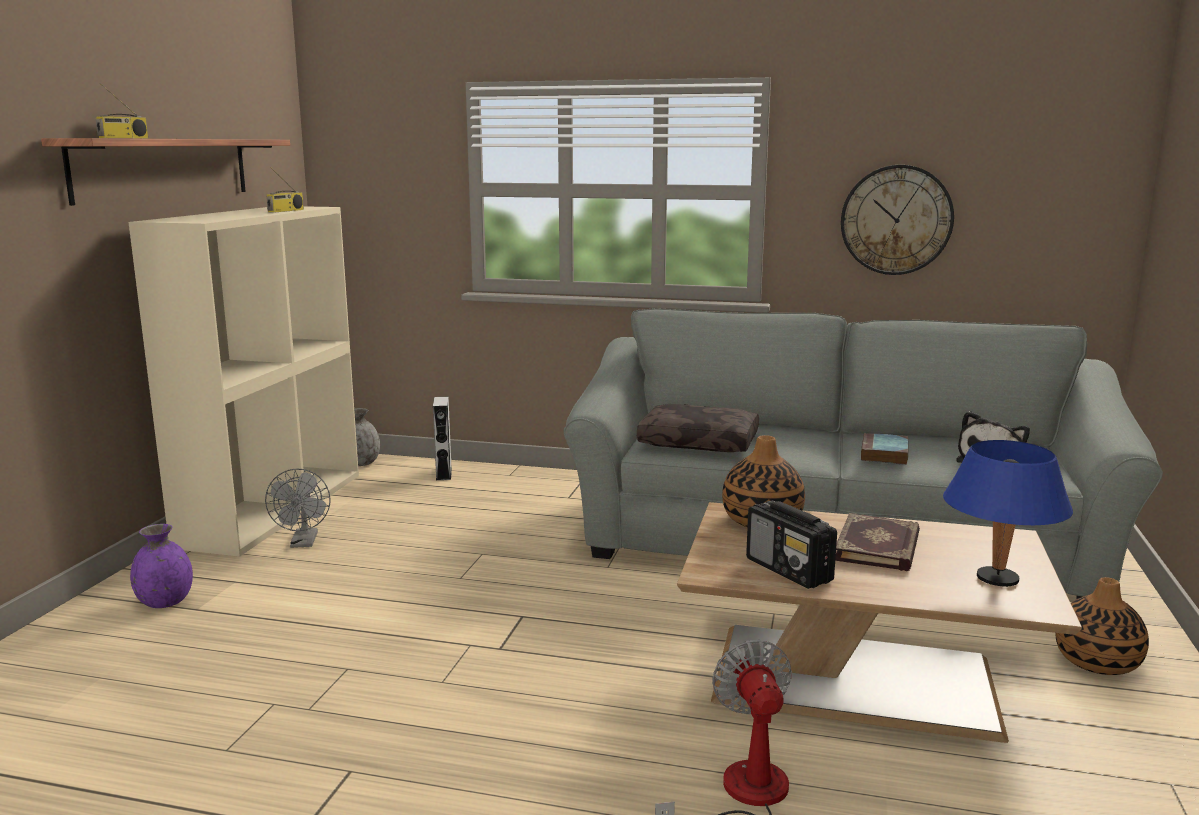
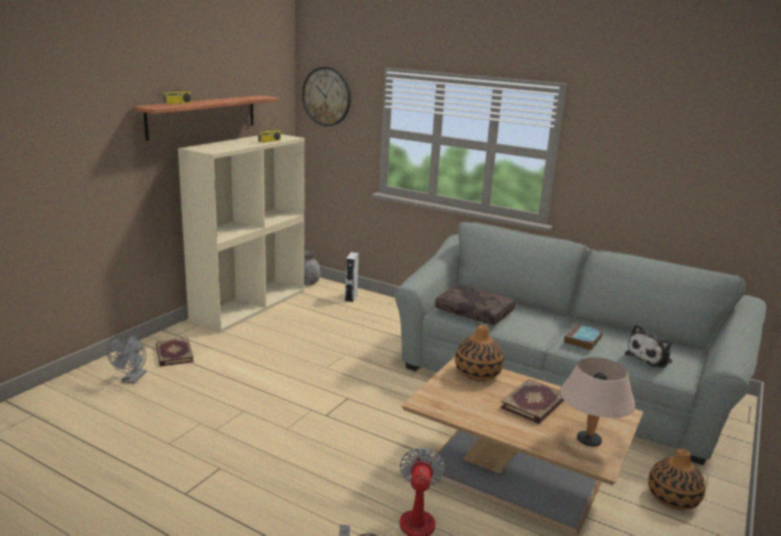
camera: 15 degrees right, 5 degrees up
purple vase [130,524,193,608] -> book [156,338,194,366]
grey fan [265,468,331,548] -> grey fan moved to [107,333,146,384]
radio [746,501,837,589] -> none
wall clock [841,165,954,275] -> wall clock moved to [302,67,351,126]
blue table lamp [943,440,1073,587] -> beige table lamp [560,357,636,447]

